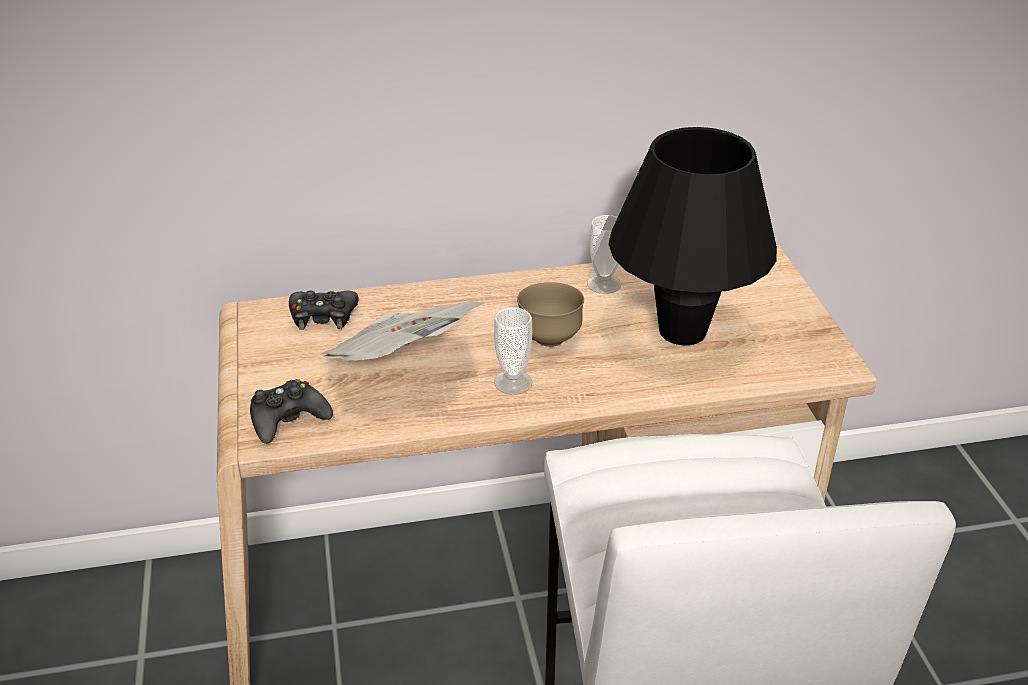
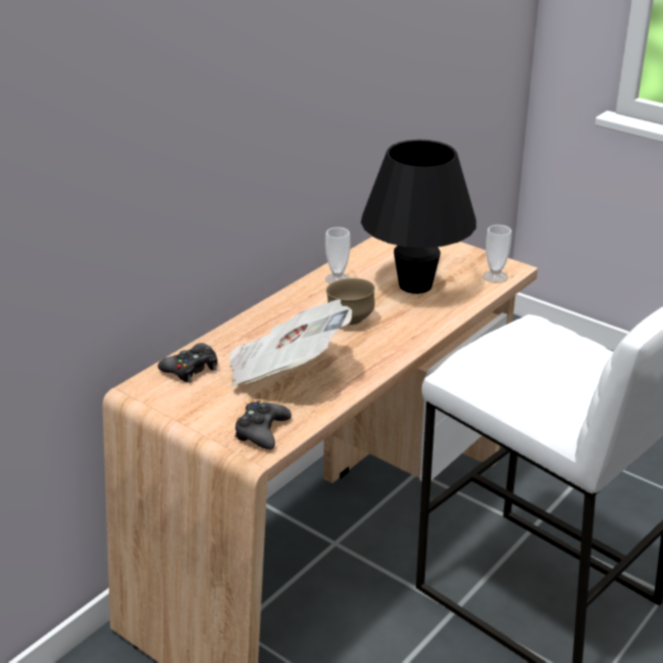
camera: 40 degrees left, 5 degrees down
cup [494,307,533,395] -> cup moved to [483,225,512,283]

